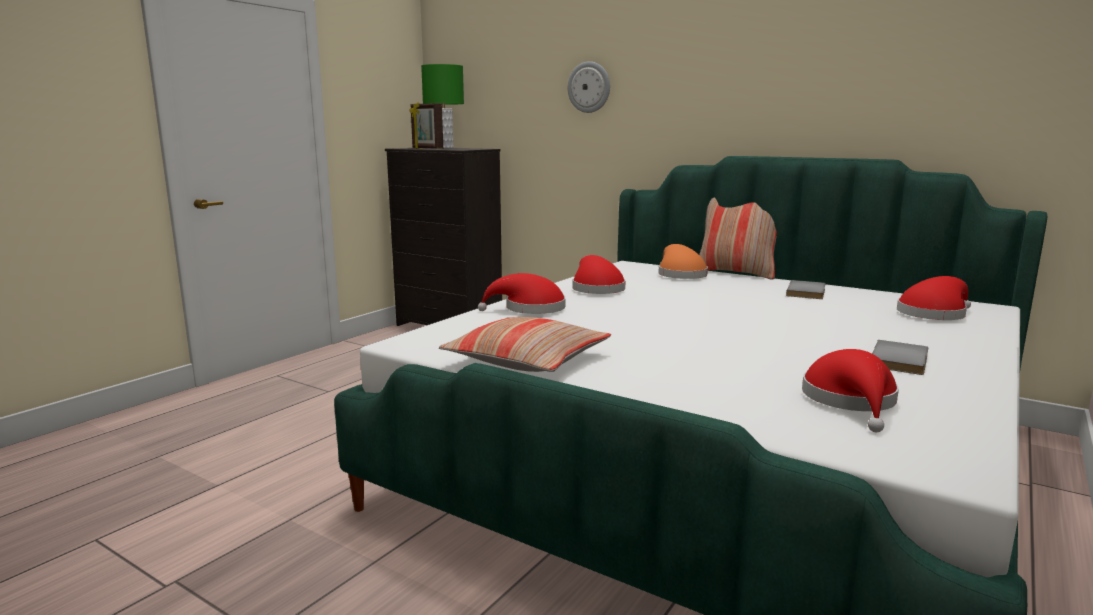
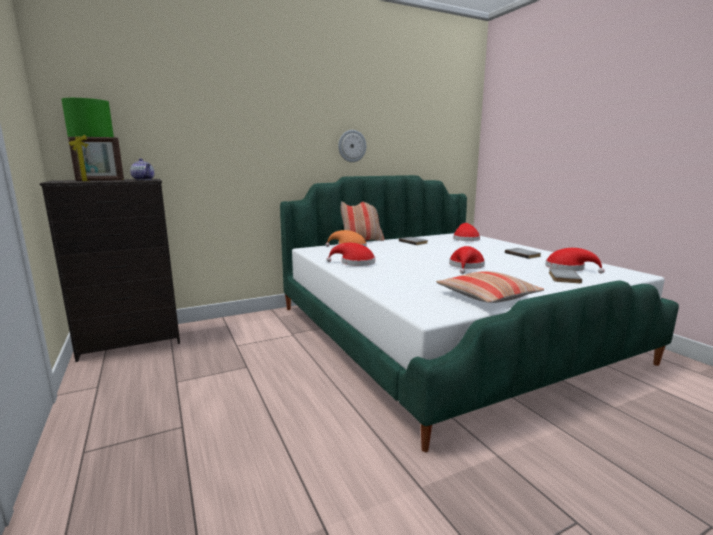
camera: 60 degrees left, 0 degrees up
red hat [478,273,566,314] -> red hat moved to [449,246,485,274]
wall clock [568,61,610,113] -> wall clock moved to [338,130,366,162]
none -> teapot [130,159,154,180]
none -> grey book [549,268,582,284]

